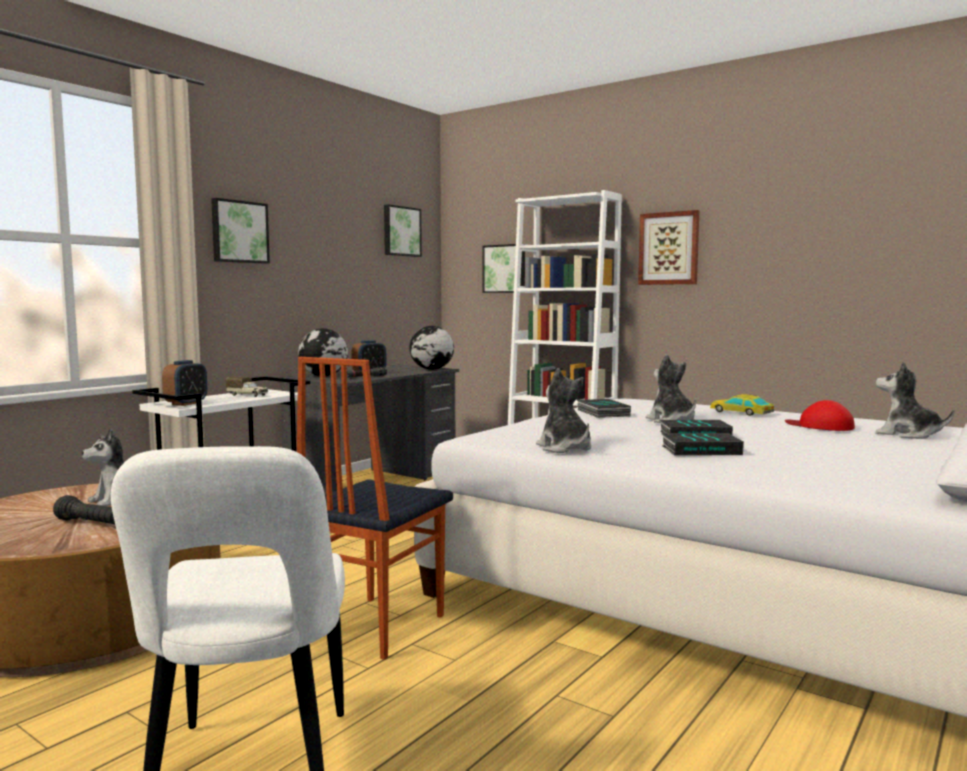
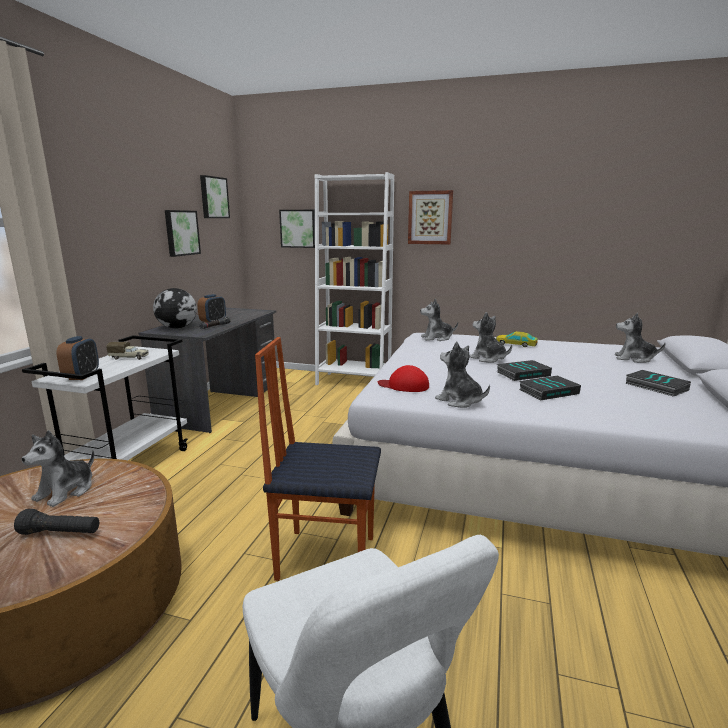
camera: 20 degrees left, 10 degrees up
picture [211,198,270,264] -> picture moved to [165,210,201,257]
chair [297,357,453,660] -> chair turned 90 degrees clockwise [255,337,381,581]
globe [409,326,454,370] -> none
book [577,399,631,418] -> book moved to [626,370,691,397]
red cap [785,400,855,431] -> red cap moved to [378,365,429,392]
none -> plush toy [420,299,458,341]

